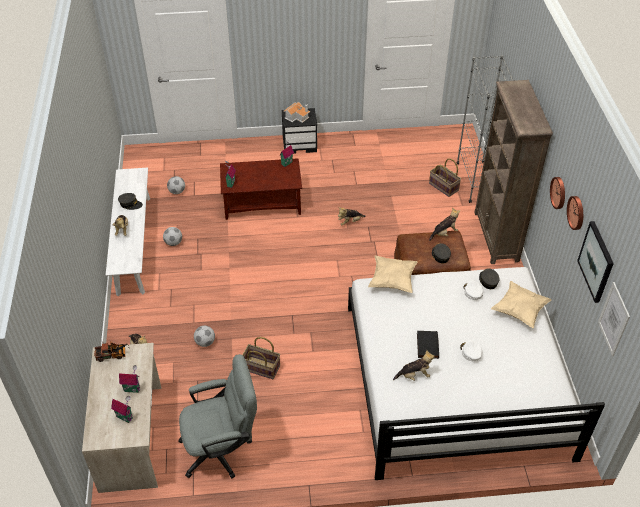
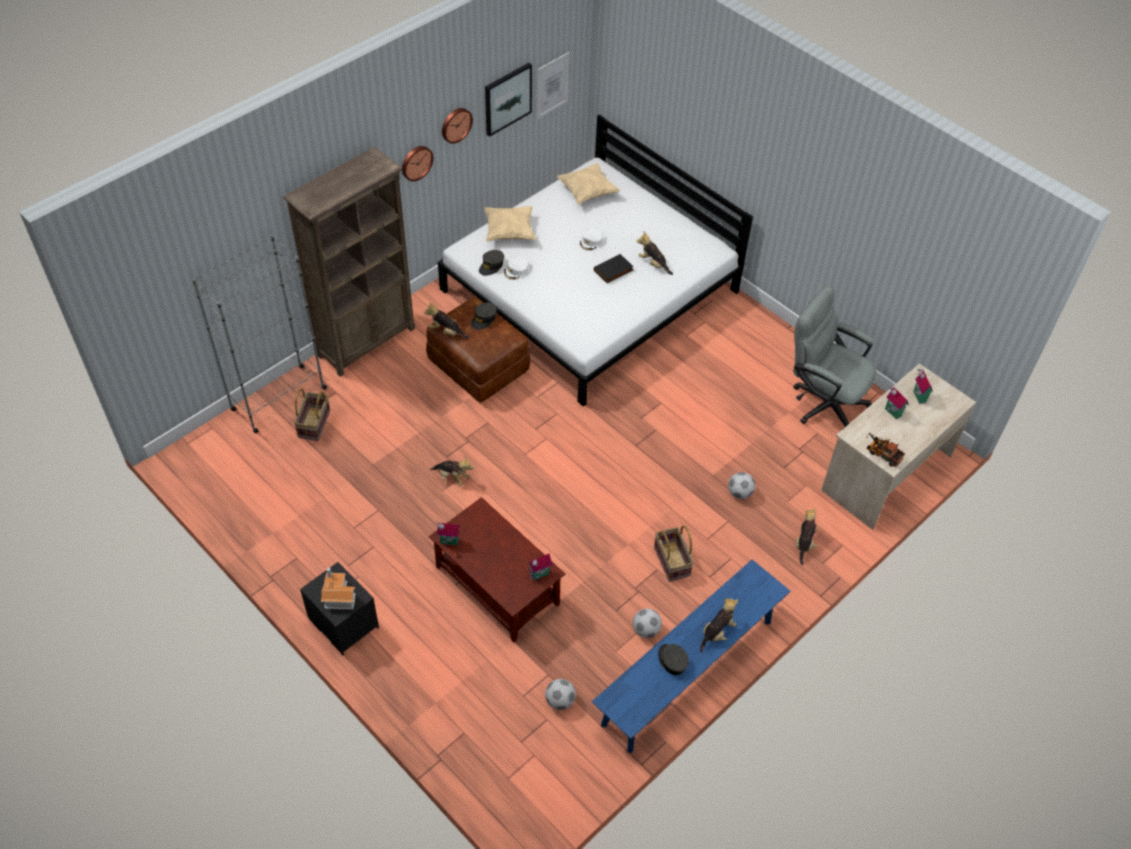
camera: 130 degrees left, 5 degrees up
white bench [106,168,150,296] -> blue bench [592,560,790,753]
basket [243,337,280,379] -> basket moved to [654,525,694,582]
beige pillow [368,255,417,293] -> beige pillow moved to [556,163,620,205]

